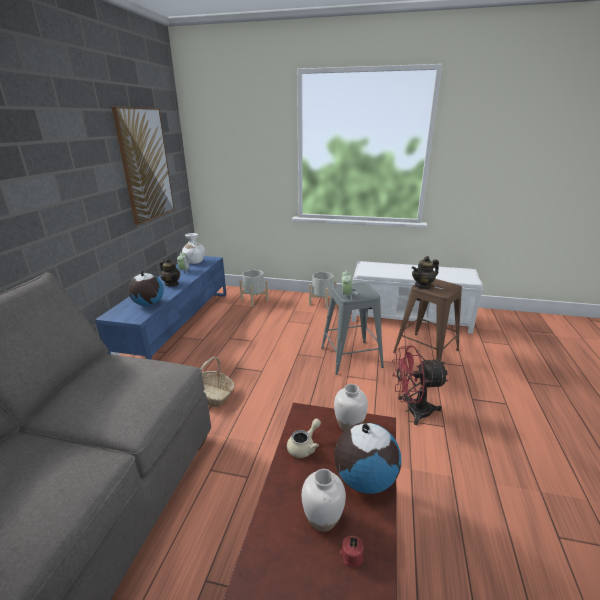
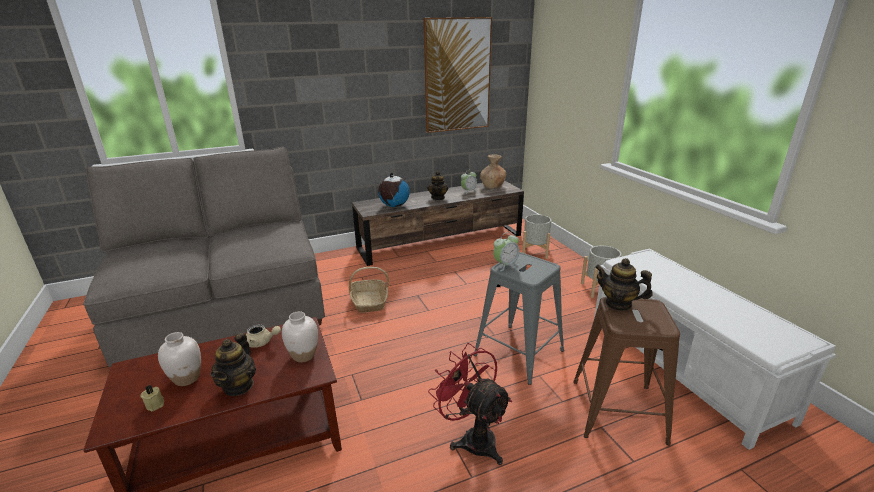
camera: 55 degrees right, 0 degrees up
blue tv stand [95,256,227,360] -> brown tv stand [352,181,524,266]
white vase [182,233,205,264] -> brown vase [480,155,506,189]
globe [334,422,401,494] -> teapot [210,333,256,396]
red candle [340,536,364,567] -> beige candle [140,385,164,411]

